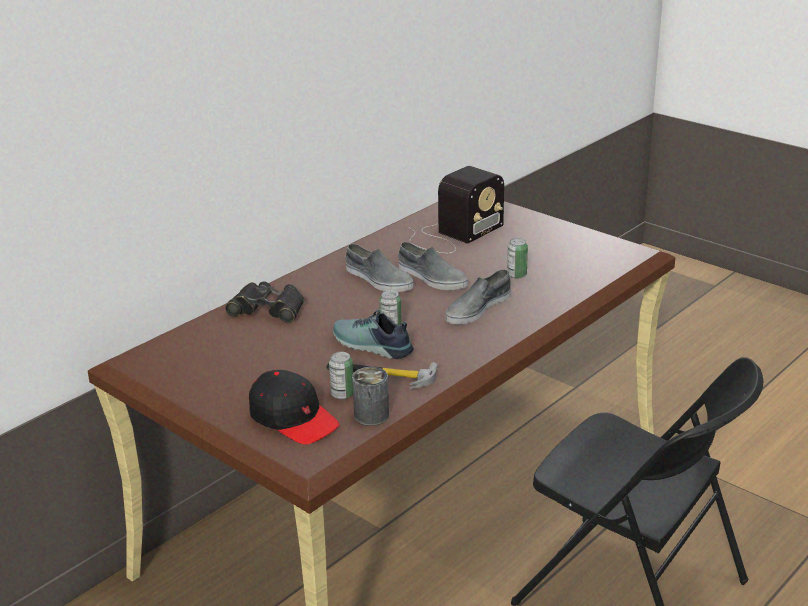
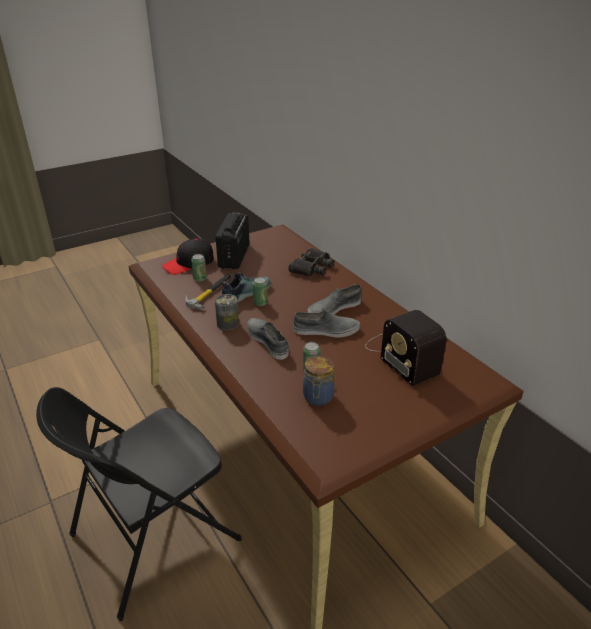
camera: 105 degrees right, 5 degrees up
can [352,367,389,426] -> can moved to [215,294,239,331]
grey shoe [398,242,468,290] -> grey shoe turned 150 degrees counterclockwise [293,308,360,337]
none -> radio [216,212,249,269]
none -> jar [303,356,334,406]

